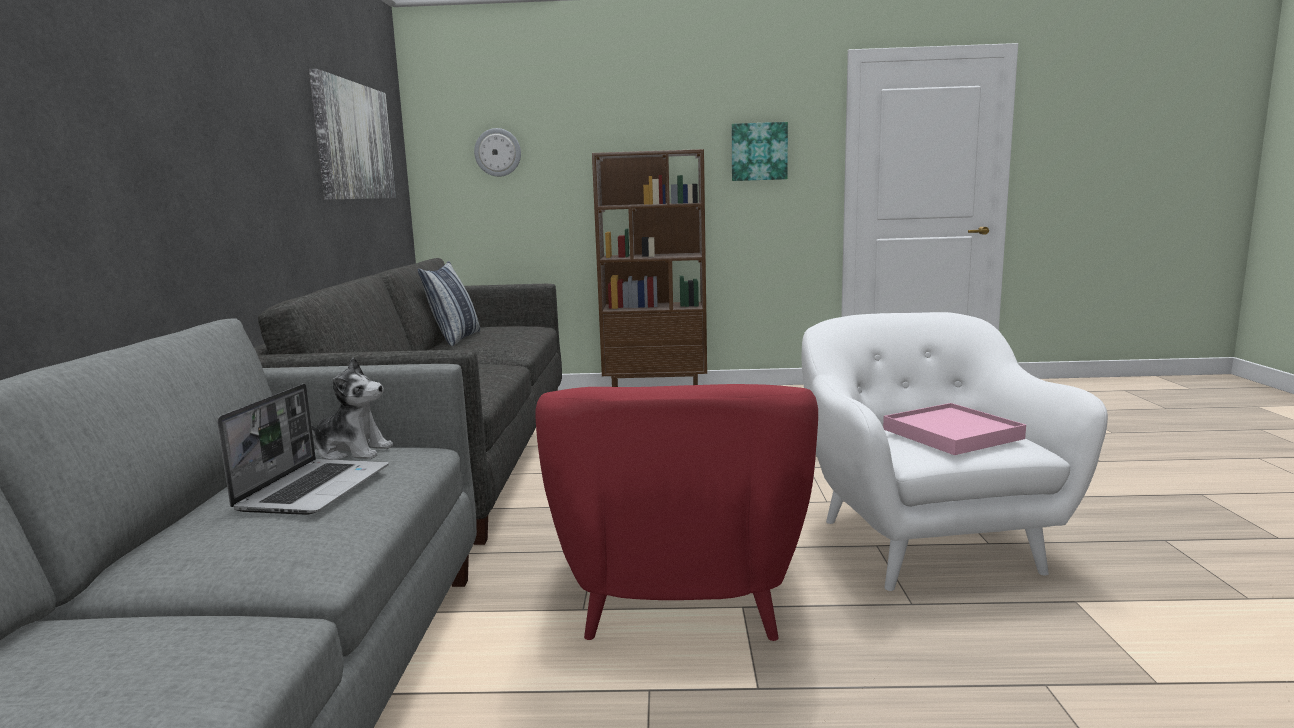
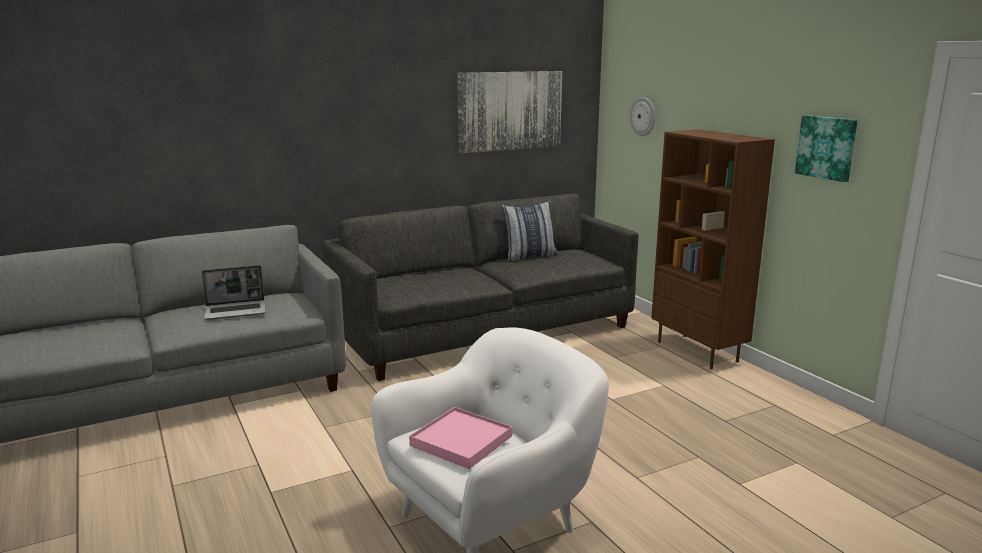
camera: 60 degrees right, 5 degrees up
plush toy [311,357,393,460] -> none
red armchair [536,384,818,641] -> none

